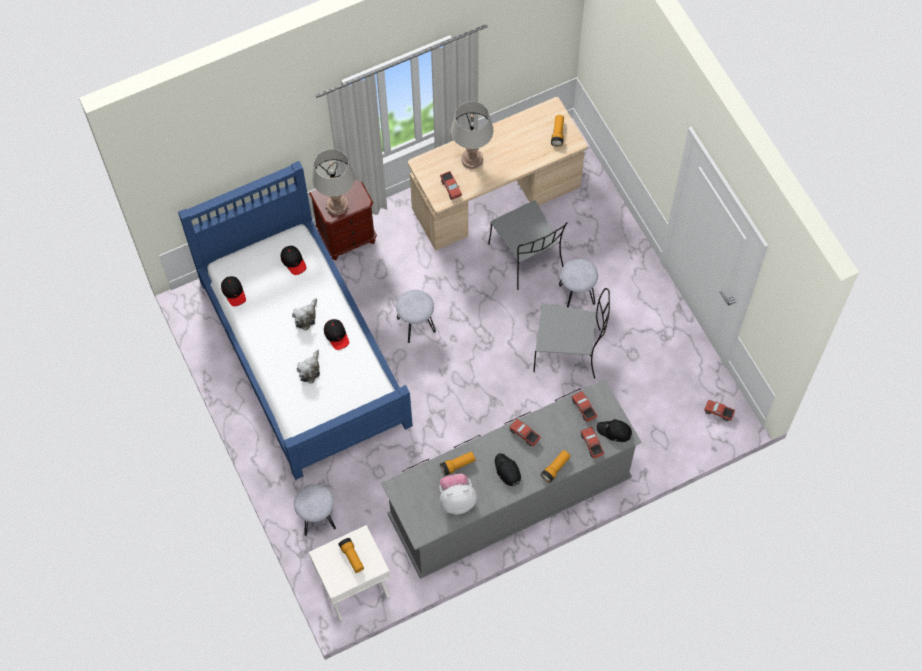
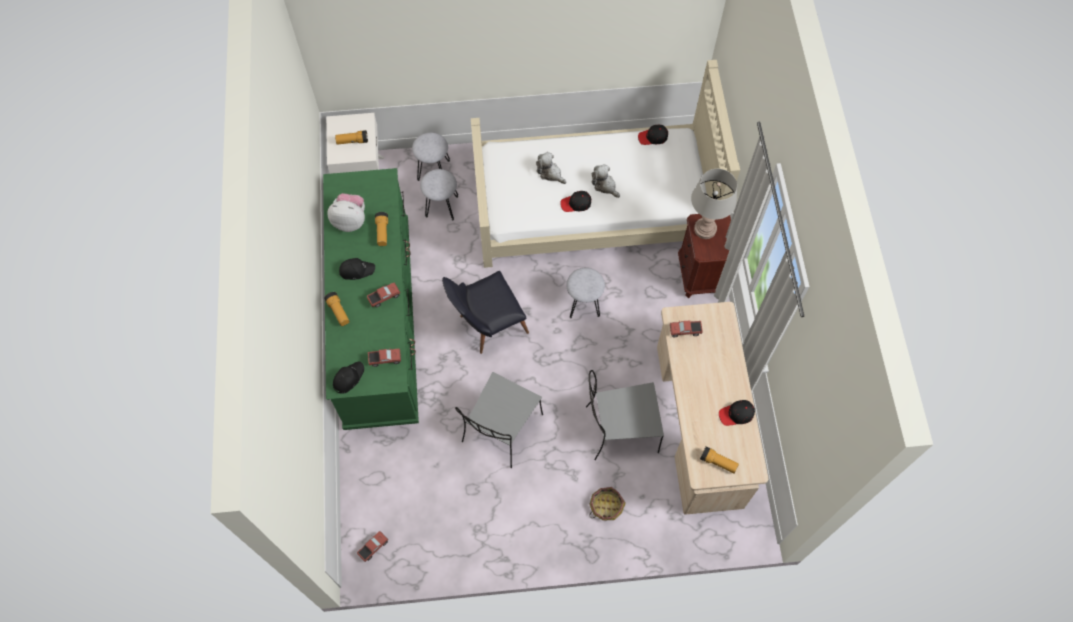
camera: 110 degrees right, 0 degrees up
blue bed [178,161,413,480] -> beige bed [471,60,740,268]
black cap [281,246,307,275] -> black cap moved to [719,400,755,426]
grey dresser [381,379,642,579] -> green dresser [323,168,419,430]
plush toy [439,474,477,514] -> plush toy turned 90 degrees counterclockwise [327,193,365,232]
grey table lamp [451,101,493,169] -> none
grey stool [559,259,598,307] -> grey stool moved to [420,169,458,220]
toy truck [581,427,604,459] -> none
none -> black chair [442,271,529,354]
none -> basket [589,487,626,521]

